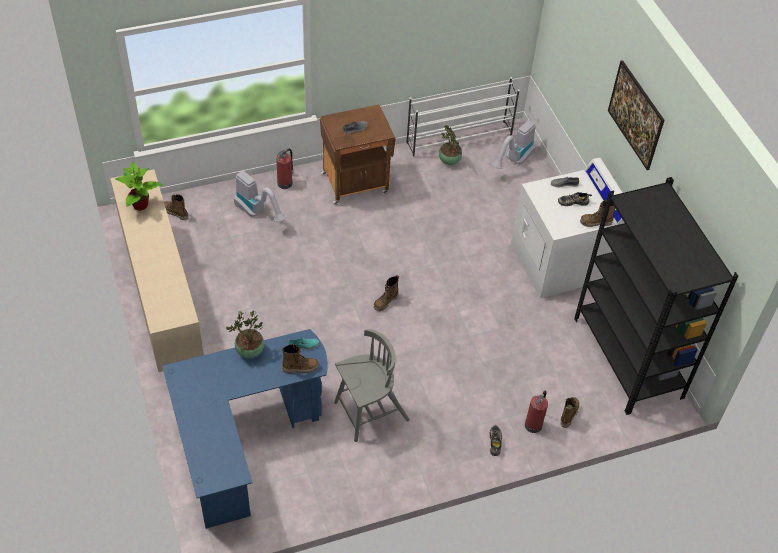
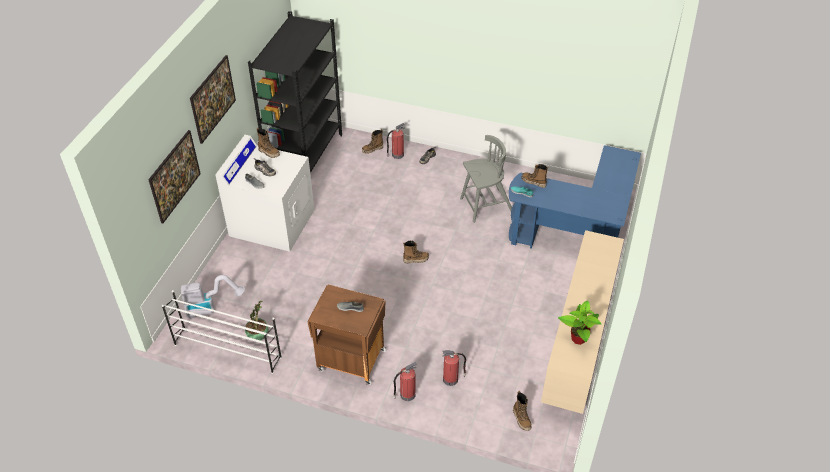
camera: 140 degrees left, 5 degrees down
potted plant [226,310,264,358] -> none
vacuum cleaner [234,171,287,222] -> fire extinguisher [442,351,466,386]
grey chair [334,329,410,442] -> grey chair turned 150 degrees clockwise [460,135,512,223]
none -> picture [148,130,201,223]

